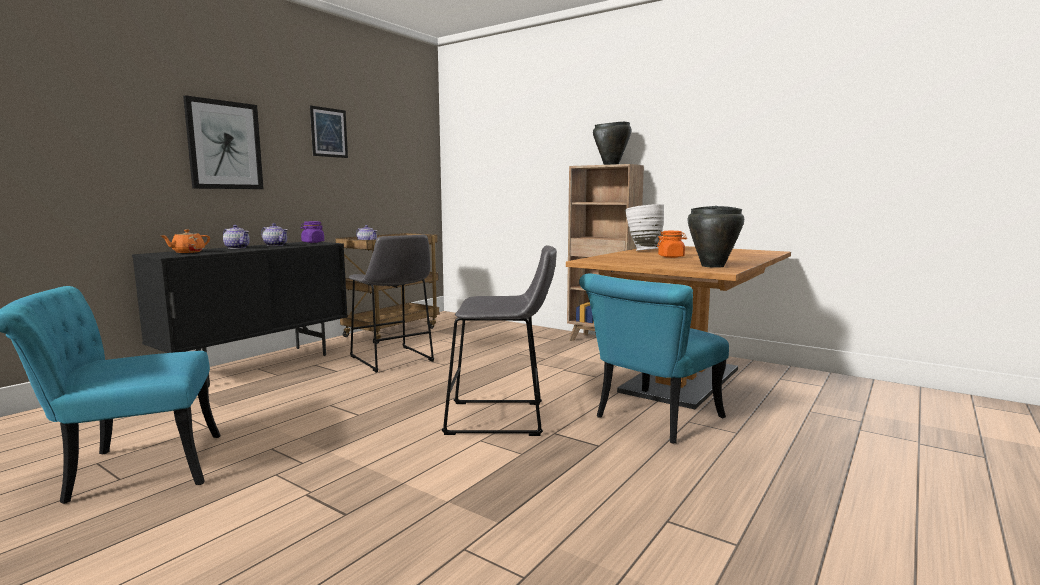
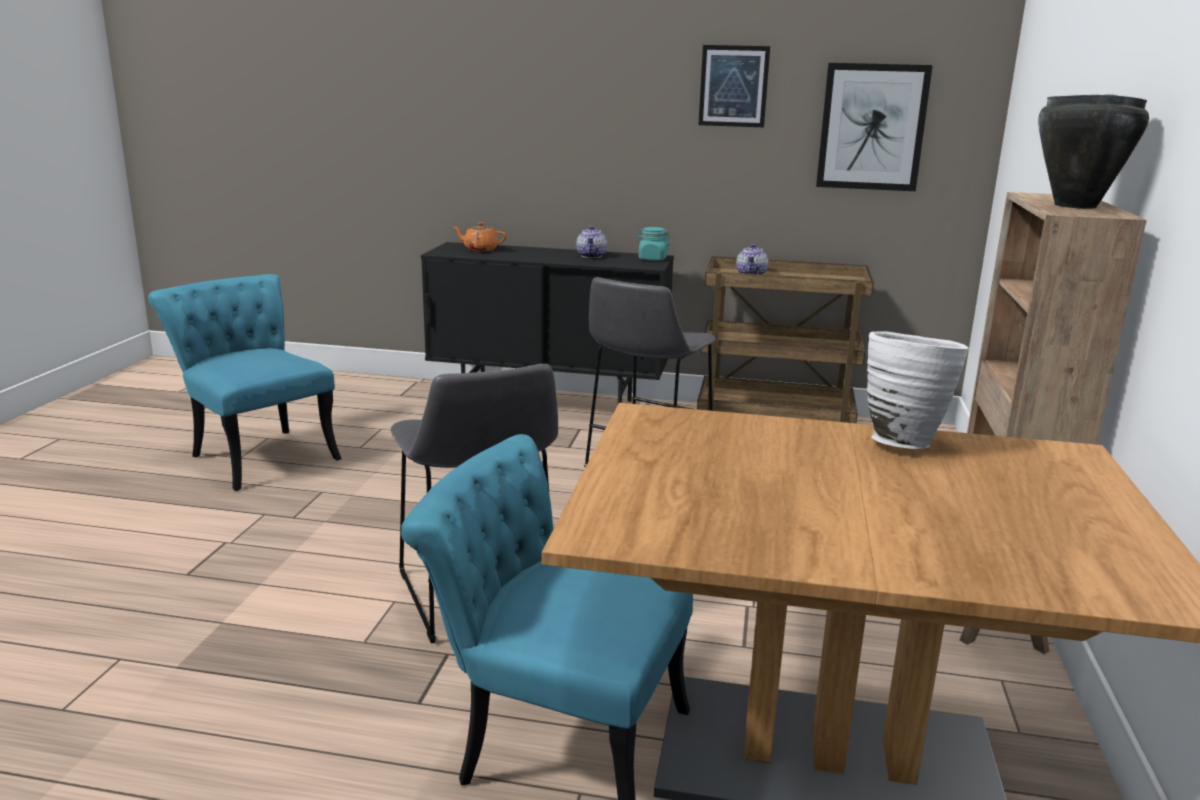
camera: 65 degrees right, 10 degrees up
picture [183,95,264,189] -> picture moved to [816,63,933,191]
teapot [223,225,250,249] -> none
purple jar [300,221,324,243] -> turquoise jar [636,227,670,261]
orange jar [657,231,687,258] -> none
black cooking pot [688,206,744,268] -> none

